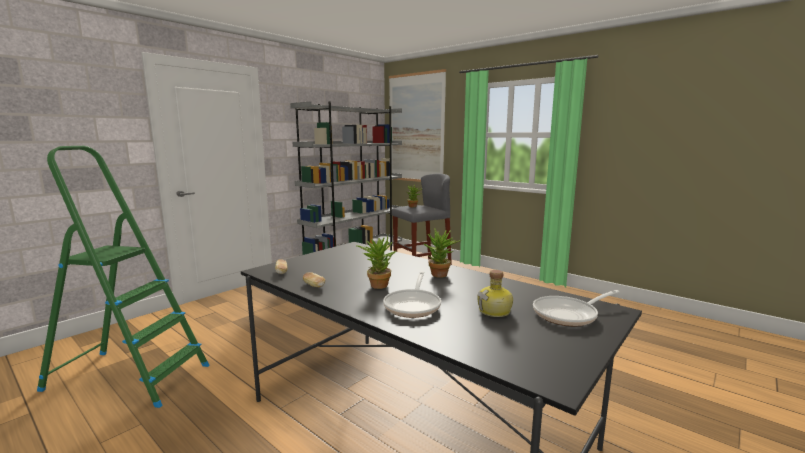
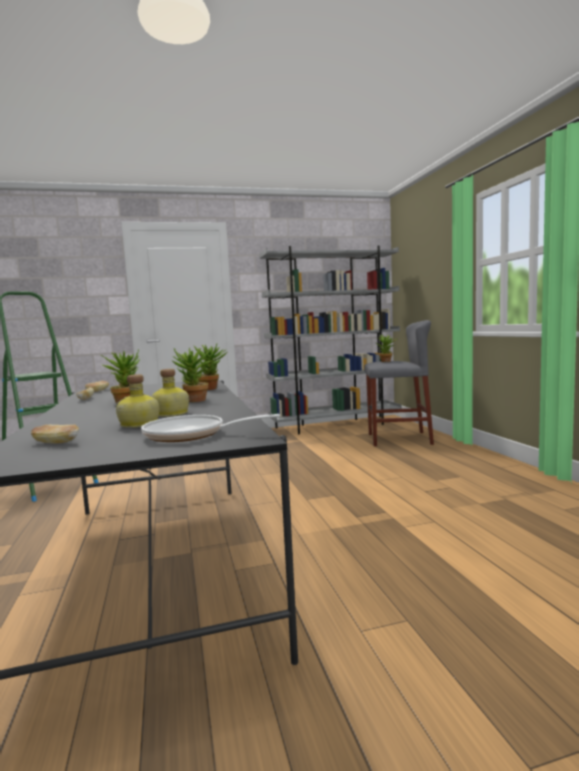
camera: 35 degrees right, 5 degrees down
frying pan [383,271,441,318] -> none
picture [389,69,446,182] -> none
none -> bread [31,425,79,443]
none -> bottle [151,369,189,417]
none -> potted plant [194,344,227,390]

